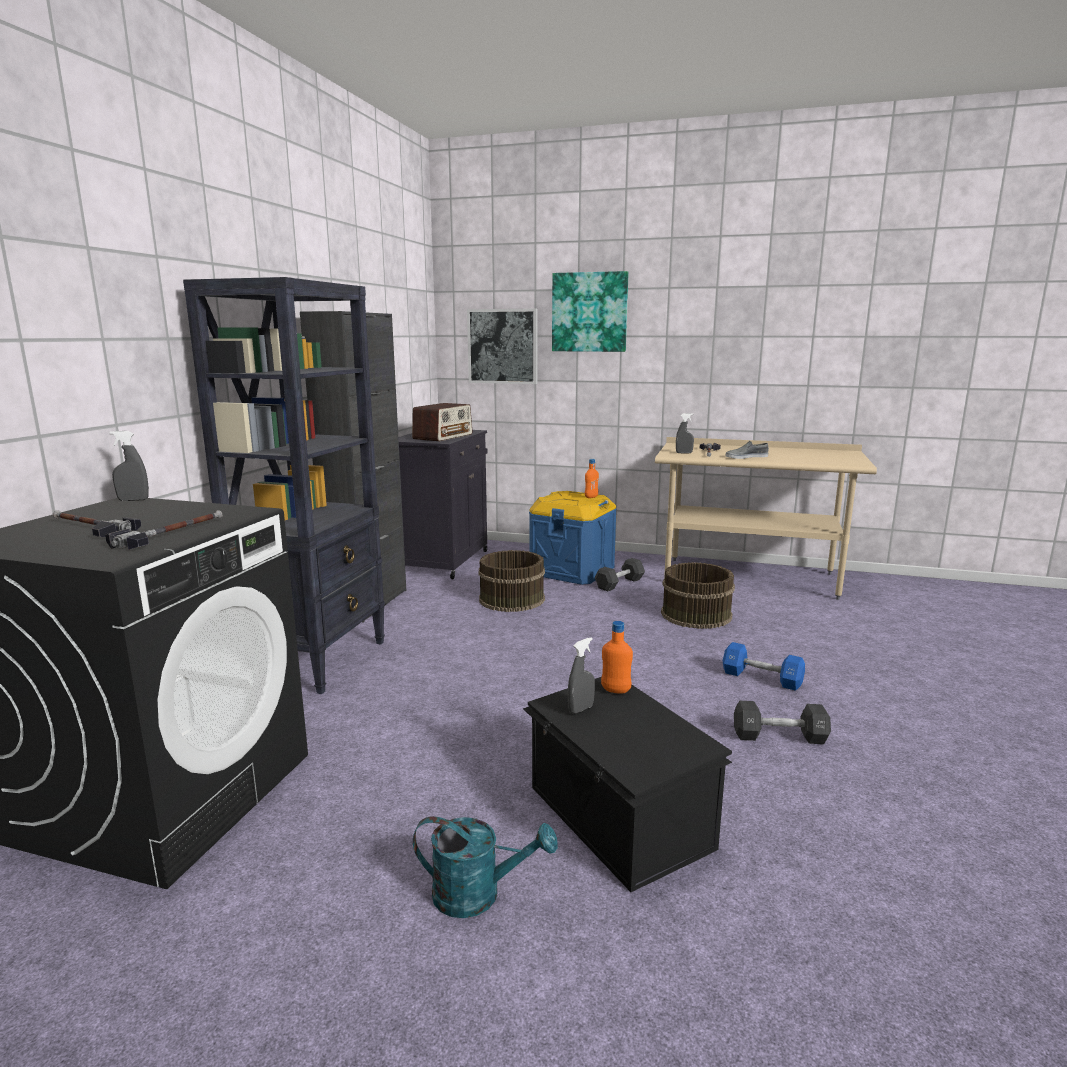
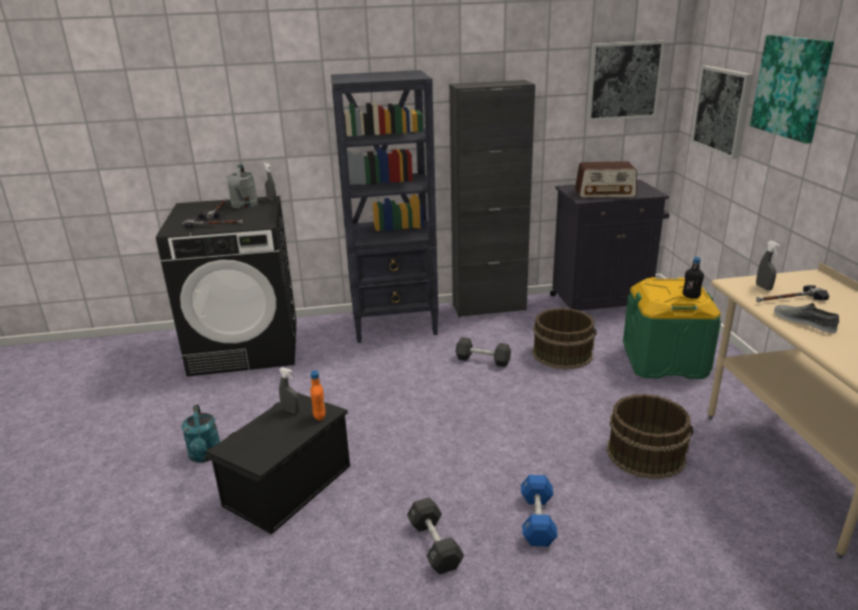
camera: 65 degrees right, 10 degrees up
blue storage box [529,491,617,585] -> green storage box [623,277,721,379]
orange bottle [585,459,599,498] -> black bottle [683,257,704,299]
black dumbbell [595,558,645,591] -> black dumbbell moved to [456,337,511,367]
none -> grey watering can [226,164,258,208]
none -> picture [586,41,665,121]

